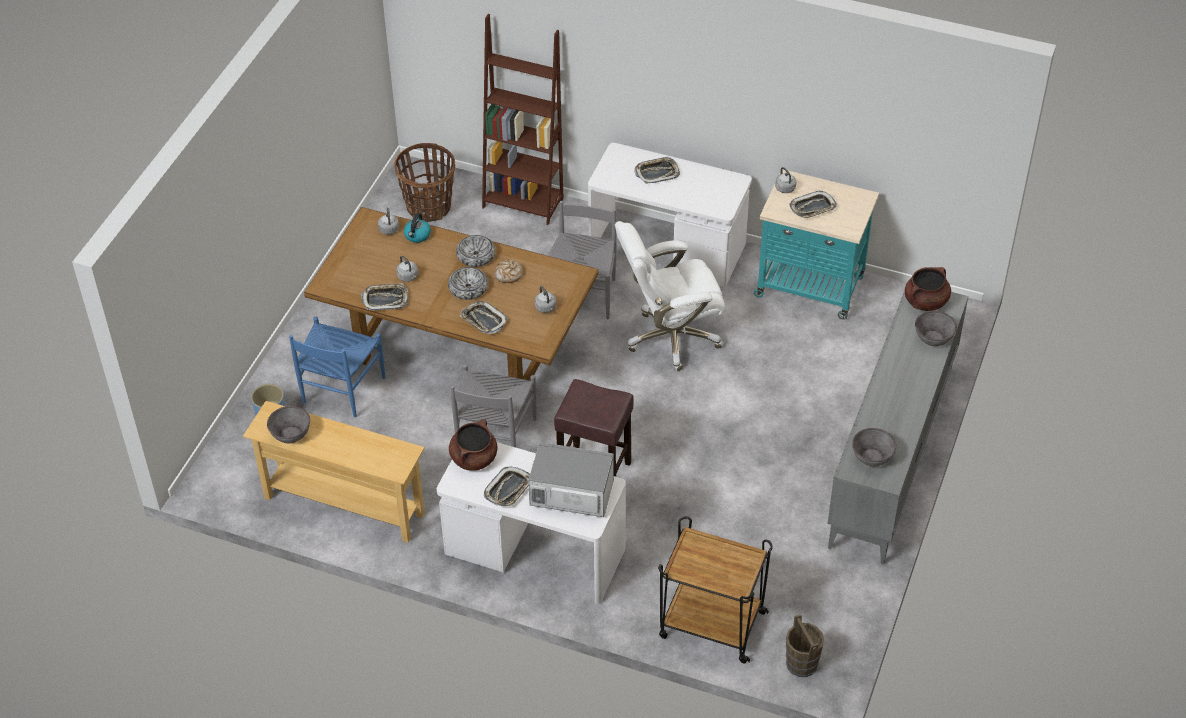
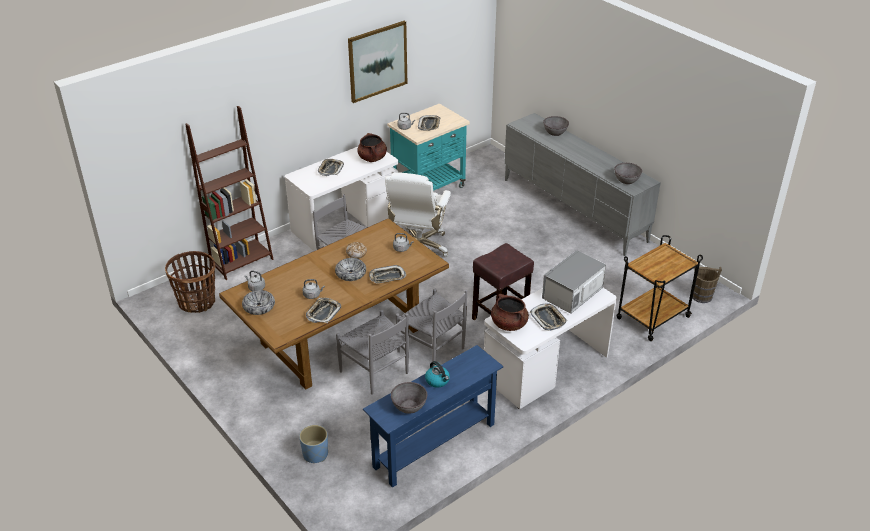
camera: 60 degrees left, 10 degrees down
beige console table [243,401,425,543] -> blue console table [363,345,503,488]
blue chair [289,317,385,417] -> none
kettle [404,213,431,243] -> kettle moved to [425,361,450,388]
bowl [456,235,496,267] -> bowl moved to [242,290,275,315]
brown cooking pot [905,267,951,311] -> brown cooking pot moved to [357,133,387,162]
none -> grey chair [336,310,409,395]
none -> picture [348,21,407,103]

